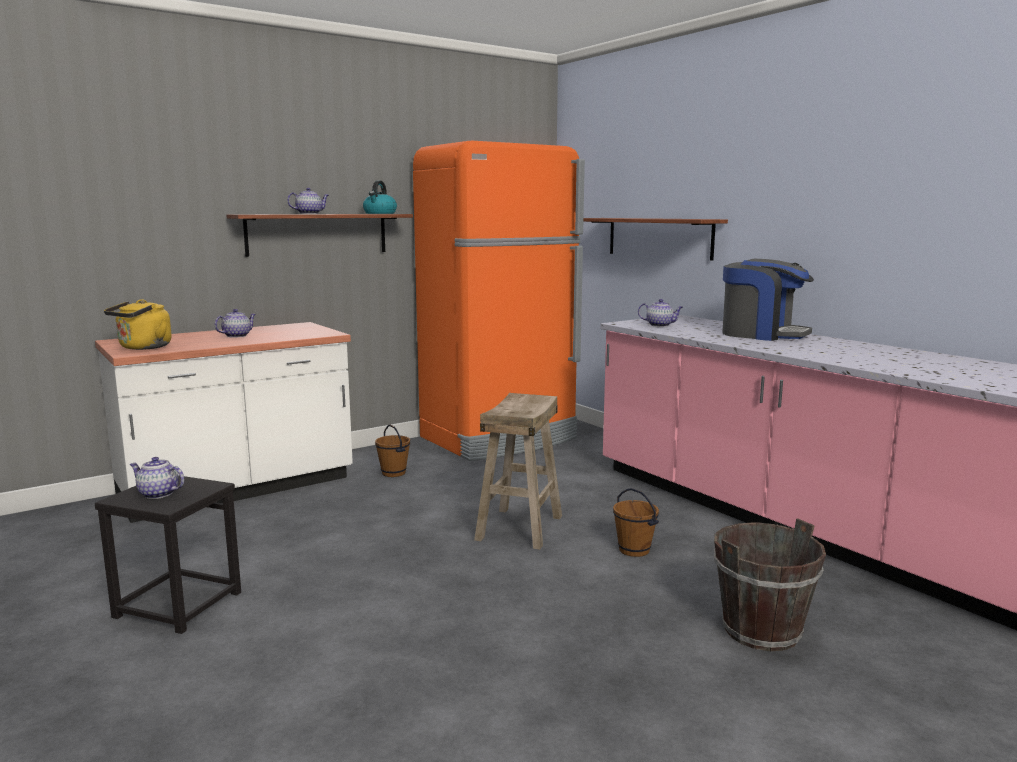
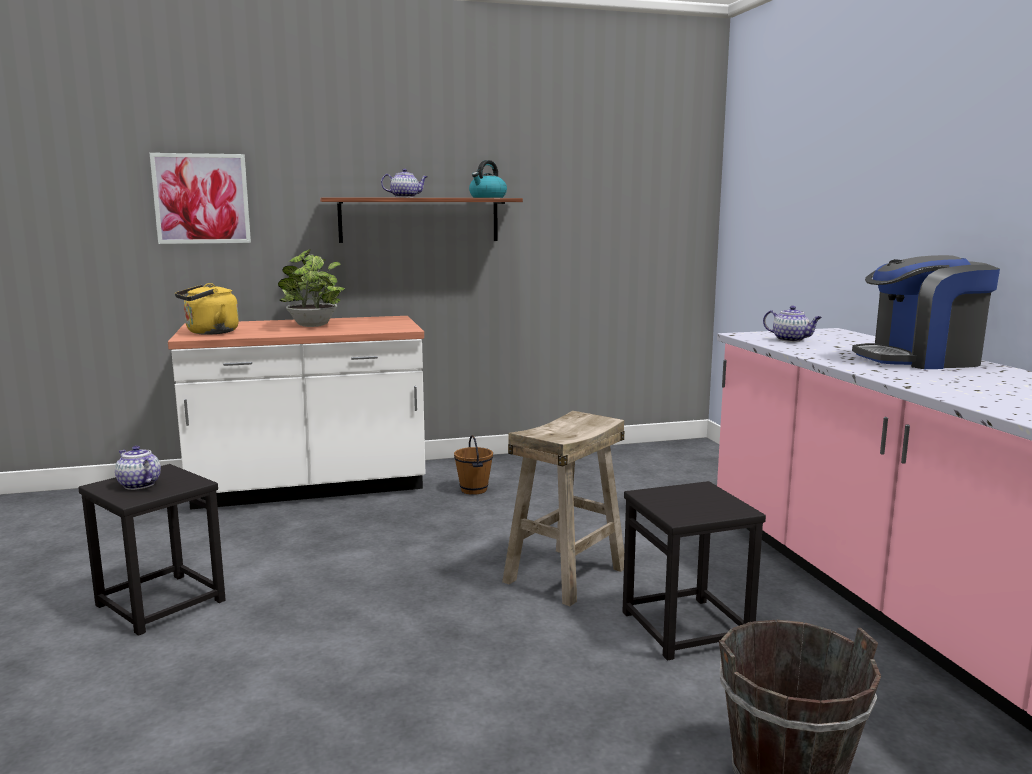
camera: 20 degrees right, 0 degrees up
teapot [214,309,256,338] -> potted plant [278,249,345,327]
orange fridge [413,141,585,461] -> none
shelf [583,218,728,261] -> none
brown bucket [613,488,659,557] -> black stool [622,481,766,661]
coffee machine [722,259,814,341] -> coffee machine turned 120 degrees clockwise [852,255,1000,369]
none -> picture [150,153,251,244]

